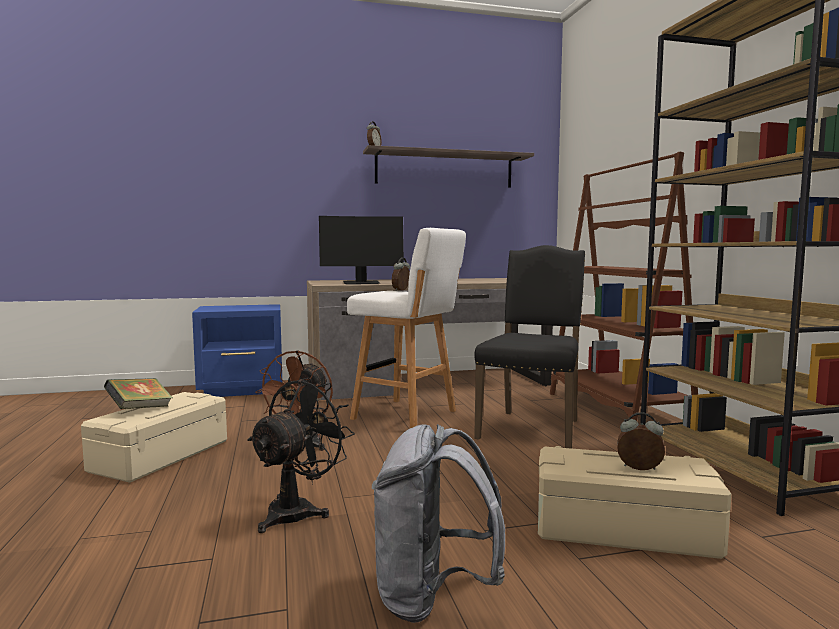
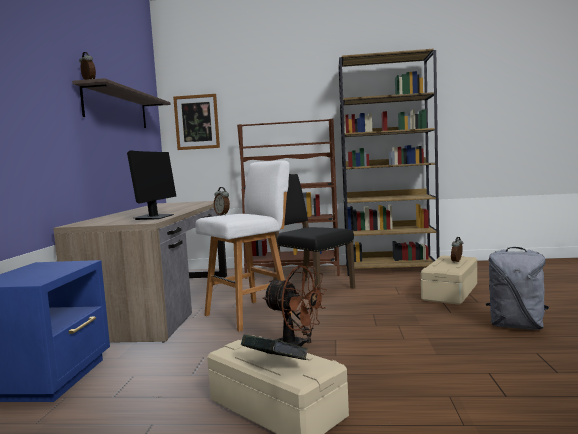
camera: 70 degrees left, 0 degrees up
black fan [247,378,355,533] -> none
none -> picture [173,94,220,150]

